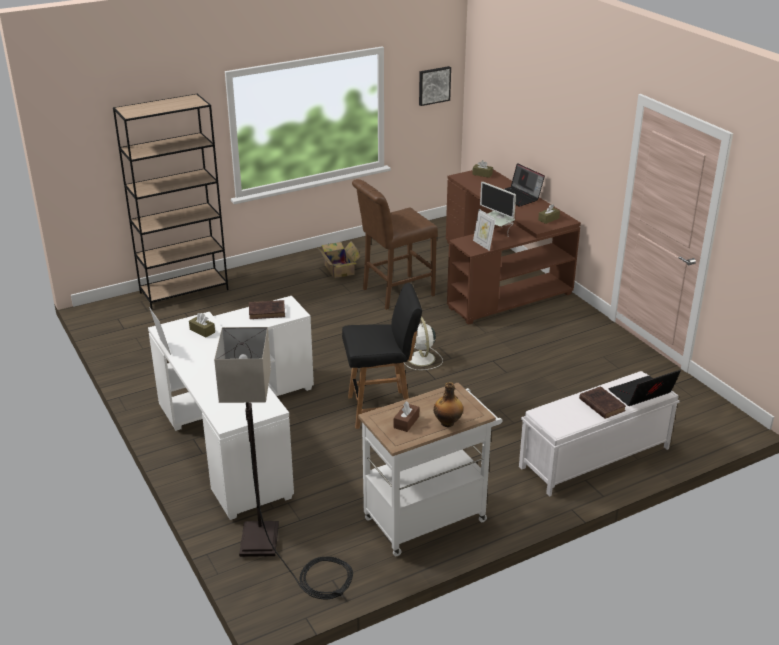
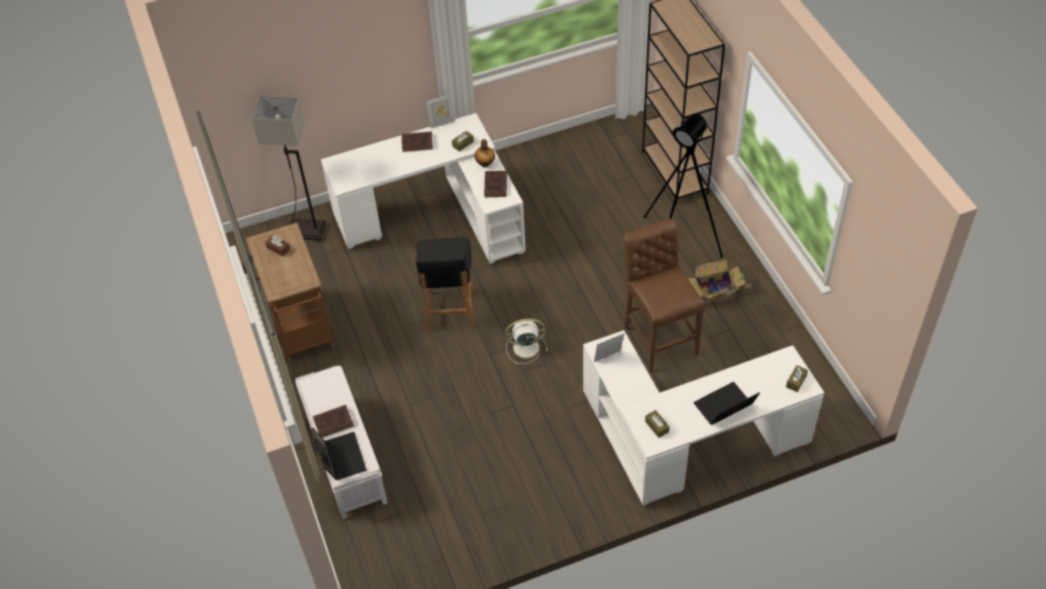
camera: 100 degrees right, 20 degrees up
white cart [358,383,502,556] -> brown cart [246,223,335,363]
picture [419,66,451,106] -> none
bottle [434,382,463,427] -> bottle moved to [475,139,495,167]
brown desk [446,169,581,325] -> white desk [583,330,825,506]
monitor [480,182,516,230] -> none
none -> brown book [402,131,433,152]
none -> black floor lamp [644,114,723,258]

